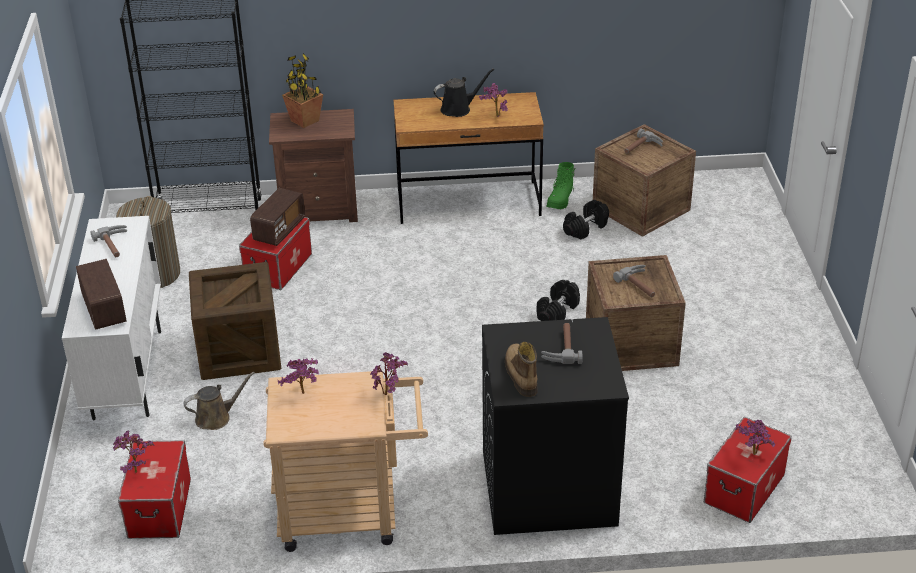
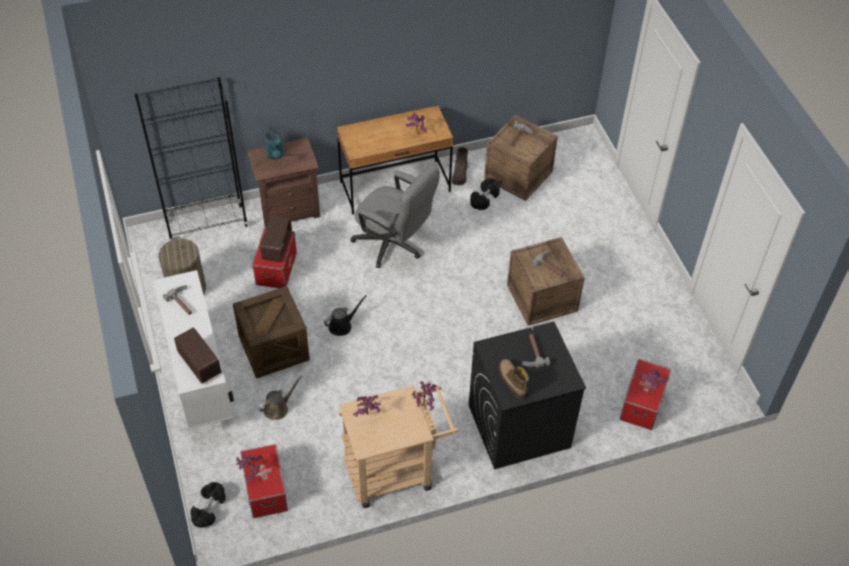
camera: 15 degrees left, 15 degrees up
potted plant [282,53,323,128] -> turquoise watering can [264,126,285,160]
black watering can [434,69,494,117] -> black watering can moved to [324,295,367,336]
black dumbbell [536,280,580,321] -> black dumbbell moved to [190,482,226,528]
green boot [546,162,575,209] -> brown boot [452,147,469,185]
none -> grey office chair [351,164,440,268]

